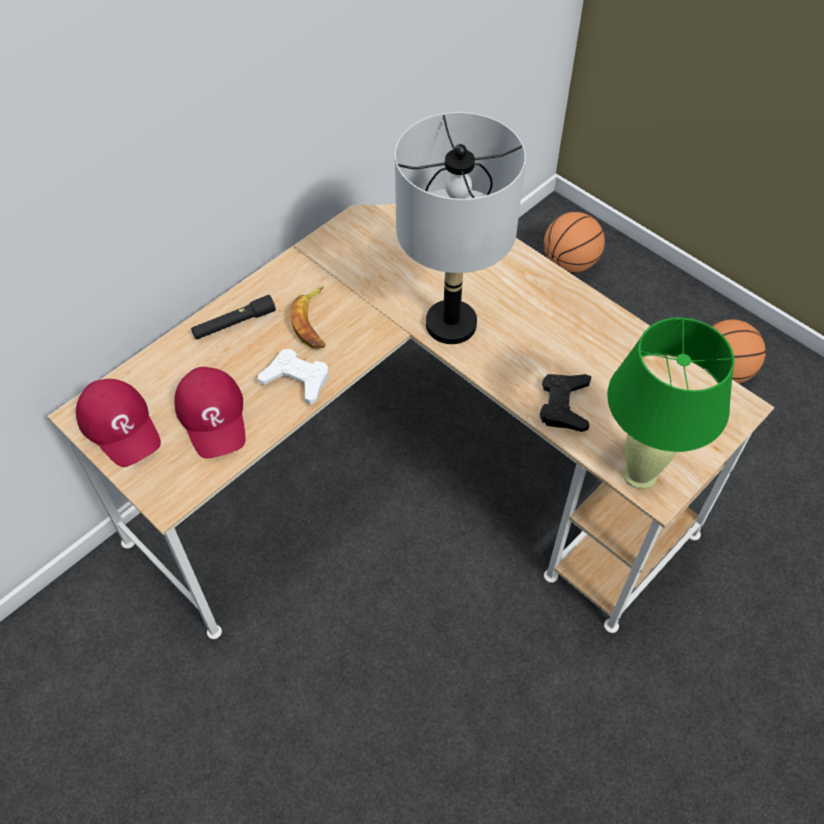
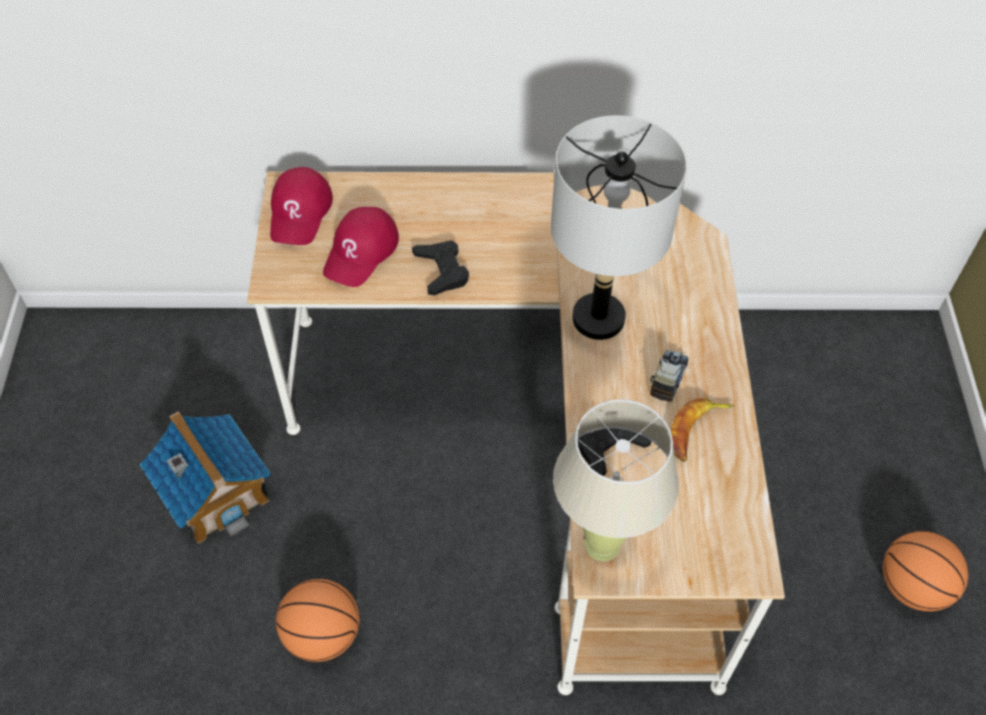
camera: 45 degrees right, 0 degrees up
black flashlight [191,295,276,340] -> none
white game controller [258,349,329,405] -> black game controller [412,241,469,295]
banana [290,286,325,349] -> banana moved to [671,398,735,462]
basketball [544,212,605,273] -> basketball moved to [276,579,360,662]
green table lamp [607,317,734,489] -> beige table lamp [553,399,679,561]
none -> toy house [140,411,271,544]
none -> toy truck [650,350,688,402]

